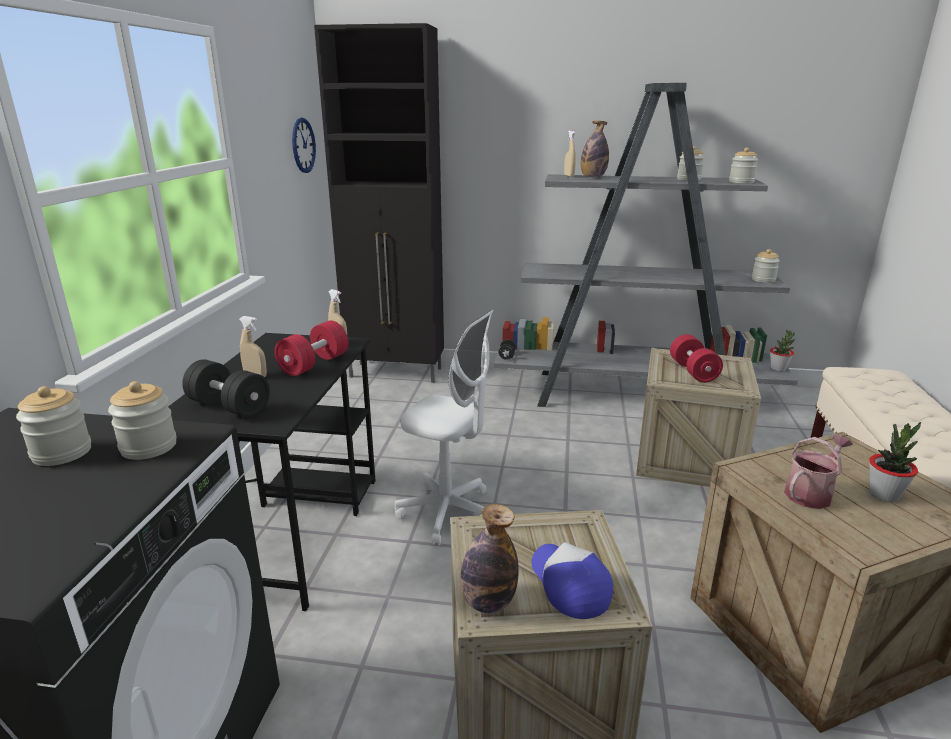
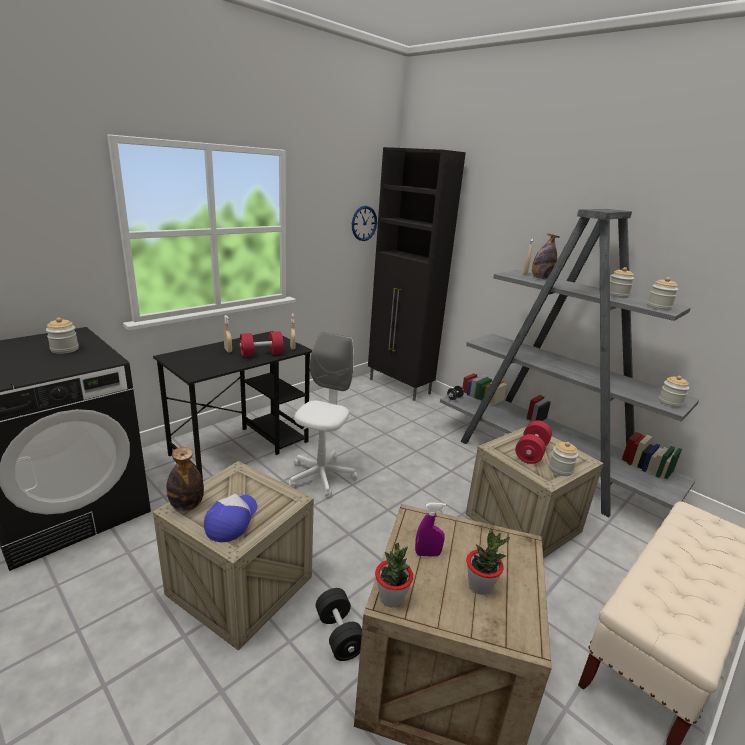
camera: 35 degrees right, 0 degrees up
jar [108,381,176,460] -> jar moved to [549,442,578,476]
black dumbbell [182,359,270,418] -> black dumbbell moved to [316,588,362,661]
white office chair [395,310,493,546] -> white office chair turned 135 degrees counterclockwise [289,332,358,498]
potted plant [770,330,795,371] -> potted plant moved to [375,543,413,607]
watering can [784,435,853,509] -> purple spray bottle [415,503,446,557]

